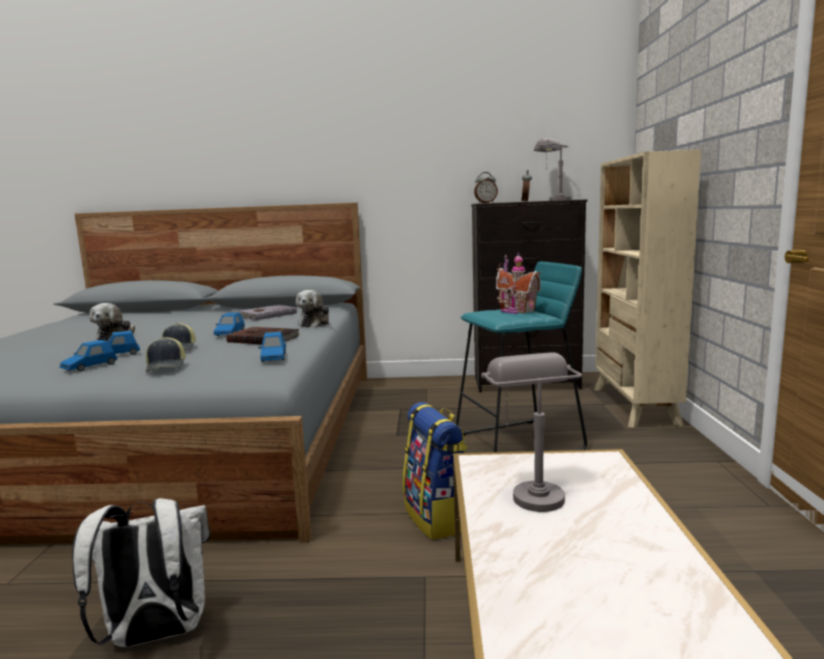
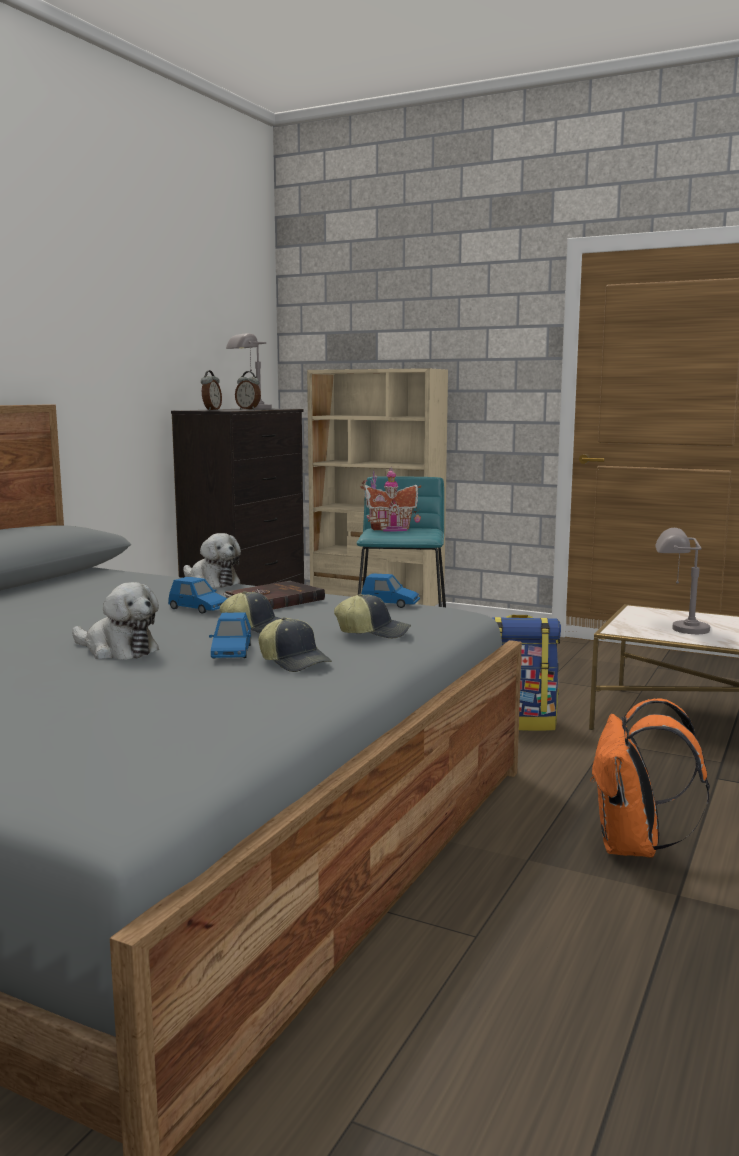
camera: 65 degrees left, 0 degrees up
blue toy car [59,340,117,371] -> cap [258,617,332,672]
white backpack [72,498,210,647] -> orange backpack [590,698,710,858]
grey book [238,305,297,320] -> none

